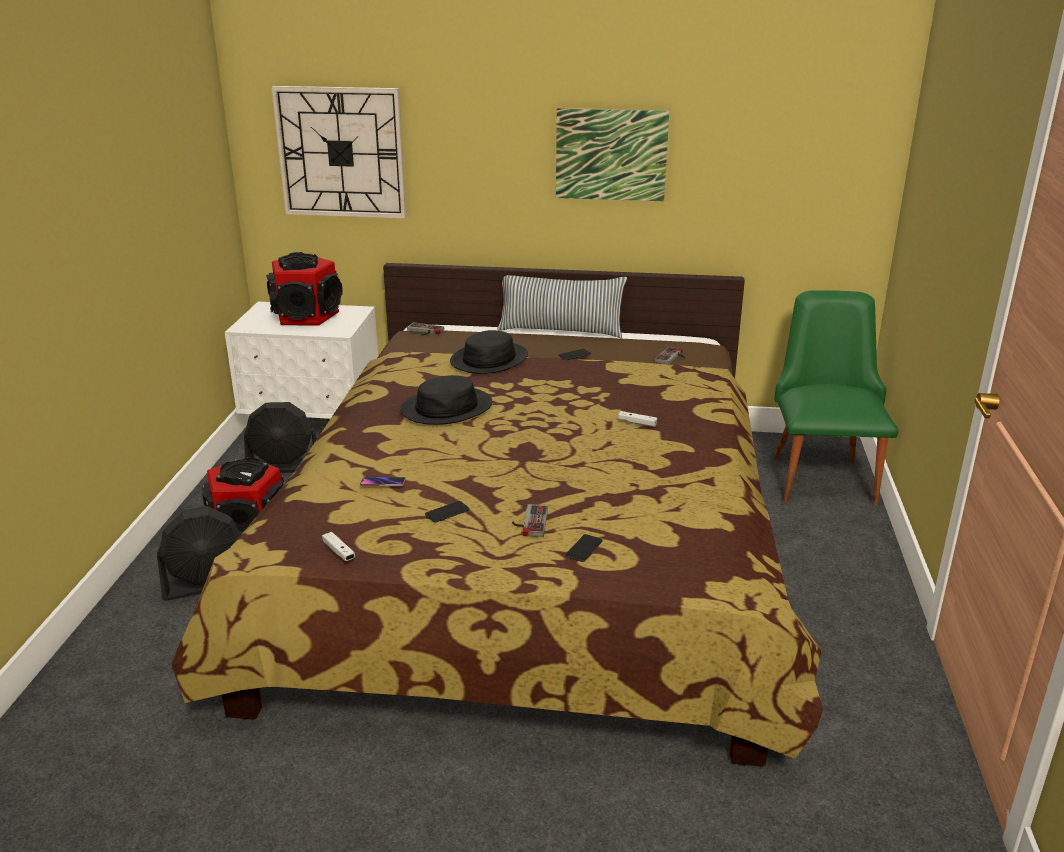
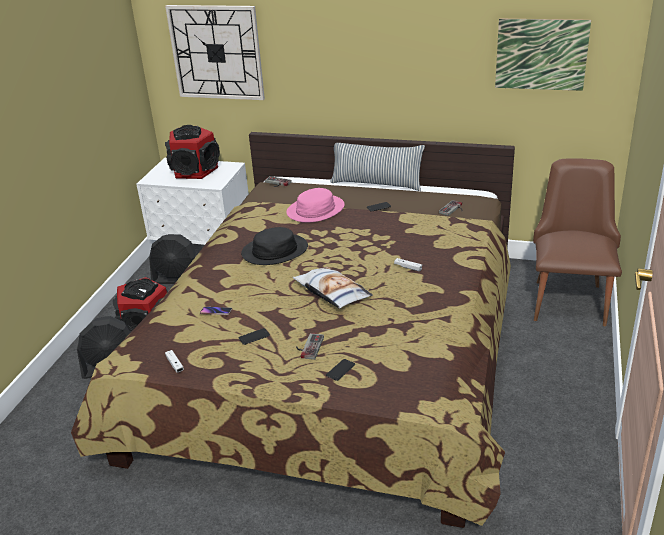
camera: 10 degrees right, 5 degrees up
black hat [450,330,528,374] -> pink hat [286,188,345,223]
picture [556,108,670,201] -> picture moved to [495,19,591,91]
green chair [774,290,898,506] -> brown chair [533,159,622,327]
none -> pillow [292,267,373,309]

